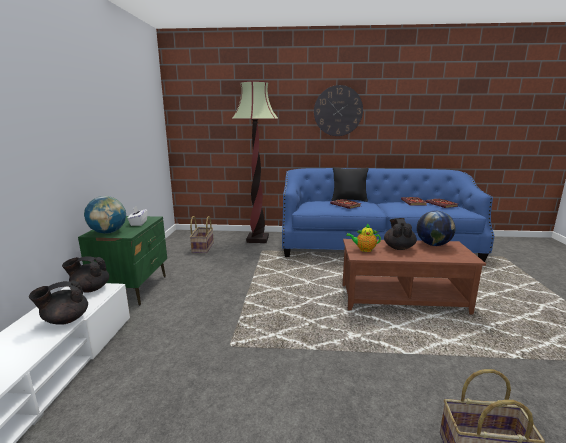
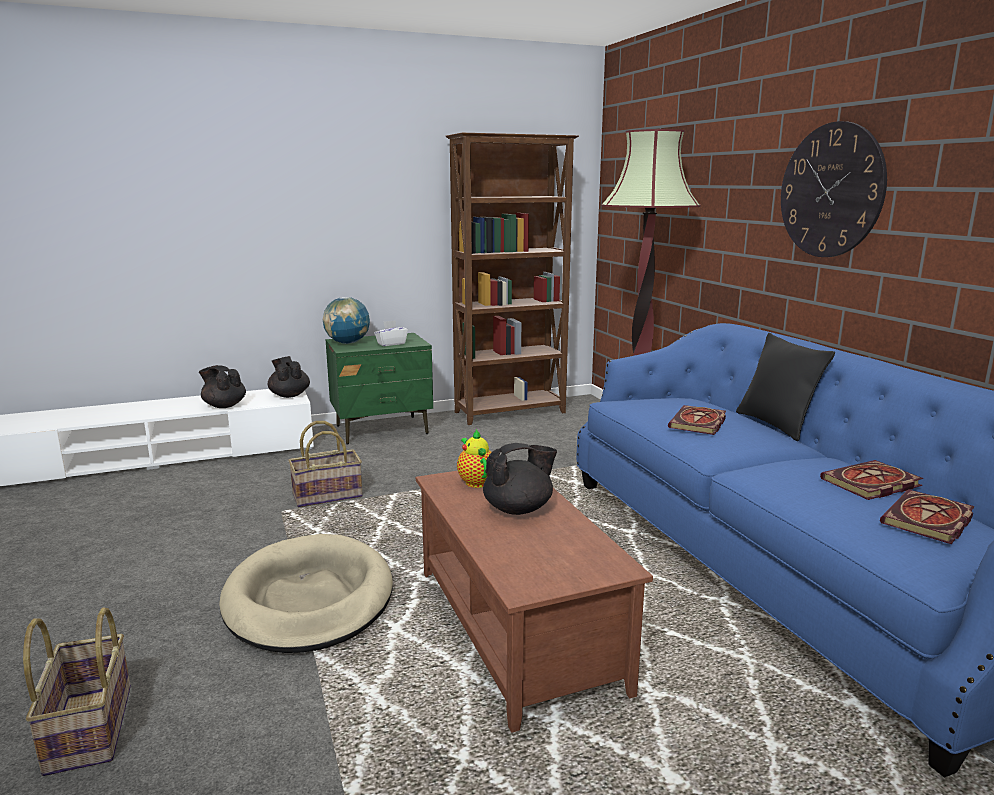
camera: 65 degrees right, 0 degrees up
basket [190,216,214,253] -> basket moved to [288,421,363,507]
globe [417,211,456,246] -> none
none -> beige dog bed [219,534,393,653]
none -> brown bookcase [446,133,579,425]

